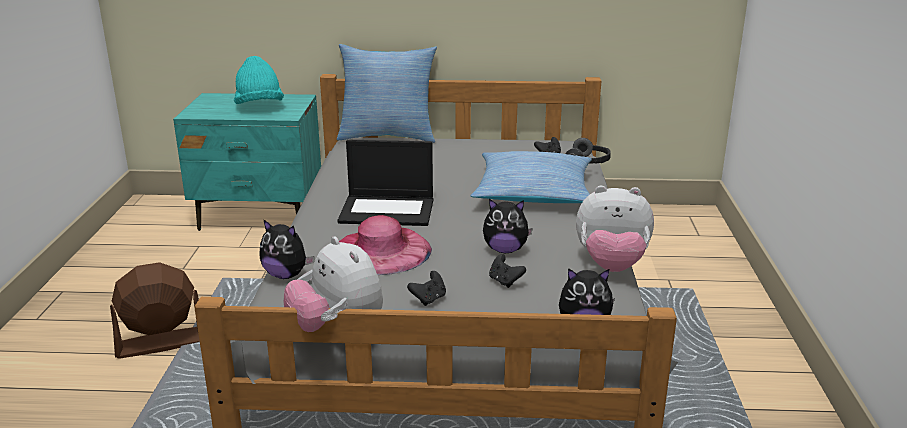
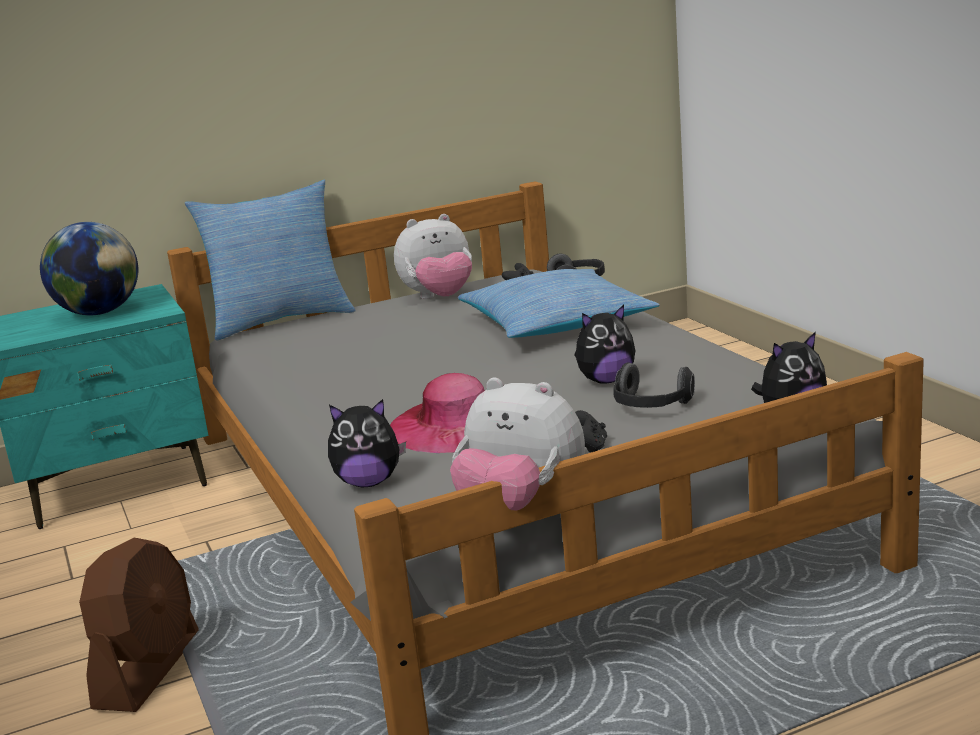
camera: 25 degrees left, 5 degrees down
brown fan [110,262,200,359] -> brown fan turned 150 degrees clockwise [79,538,199,712]
turquoise hat [234,56,284,104] -> globe [40,222,138,315]
laptop [337,140,433,226] -> none
black game controller [489,254,526,288] -> headphones [613,363,695,408]
plush toy [576,186,654,272] -> plush toy moved to [394,214,472,299]

